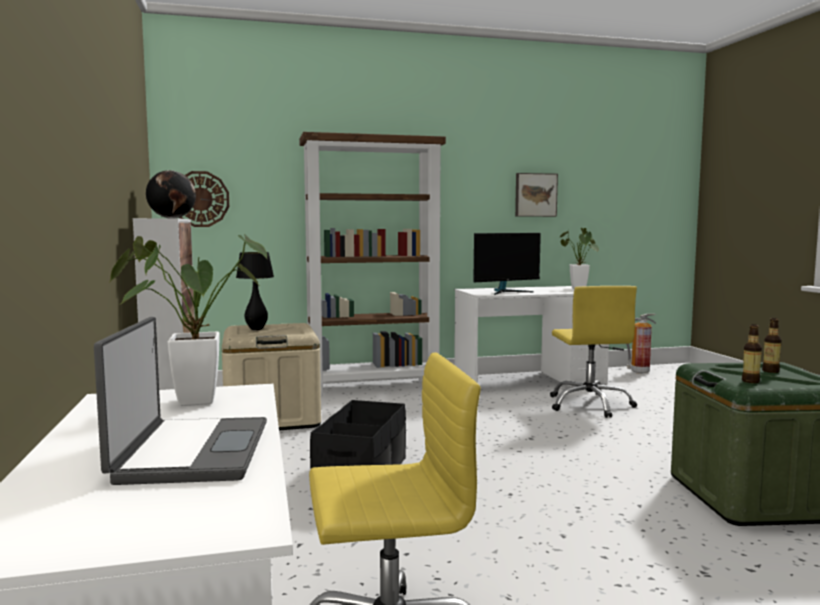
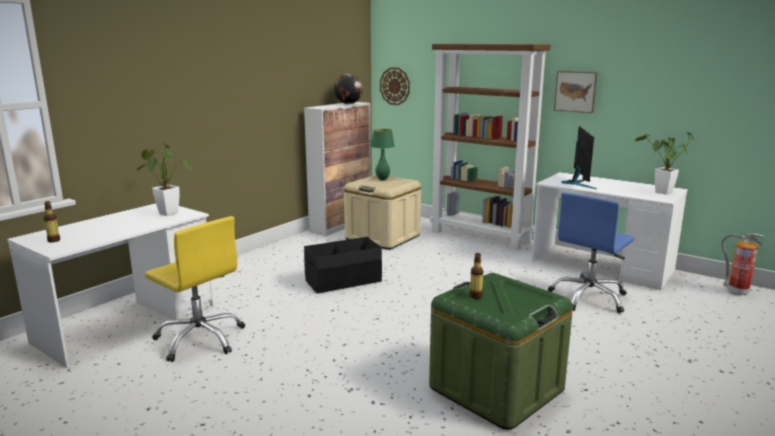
camera: 50 degrees right, 10 degrees up
laptop [94,317,267,485] -> none
black table lamp [236,252,274,330] -> green table lamp [371,129,395,181]
monitor [473,233,541,295] -> monitor turned 105 degrees counterclockwise [561,126,597,189]
picture [515,173,558,217] -> picture moved to [554,71,598,113]
yellow office chair [550,286,637,418] -> blue office chair [548,192,634,313]
bottle [762,318,781,373] -> bottle moved to [44,201,60,243]

